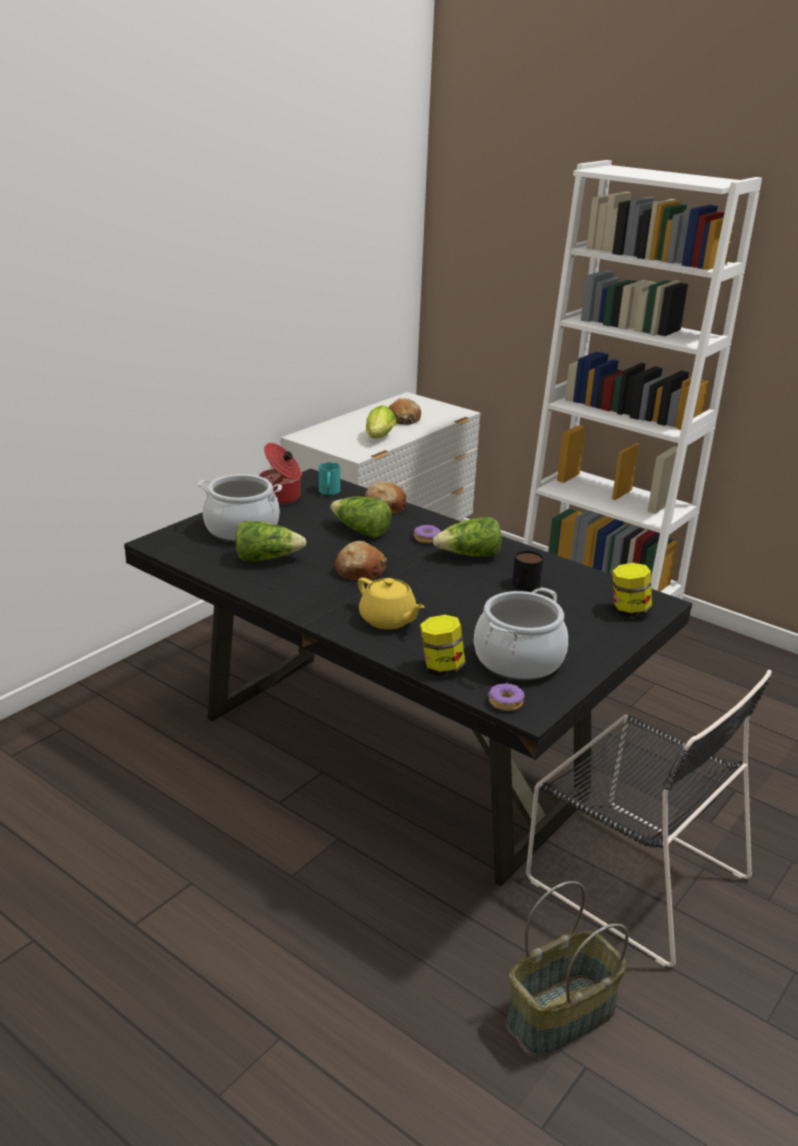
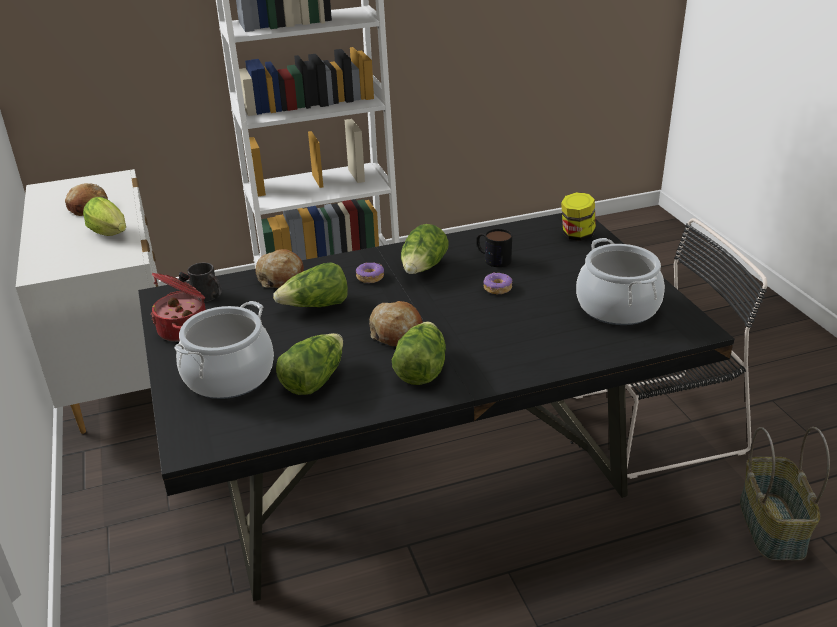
camera: 55 degrees left, 5 degrees up
turquoise mug [319,462,341,495] -> black mug [187,263,222,302]
yellow teapot [358,578,424,629] -> none
jar [420,615,466,676] -> none
donut [488,682,524,711] -> donut moved to [483,272,512,294]
none -> lettuce [392,321,446,385]

